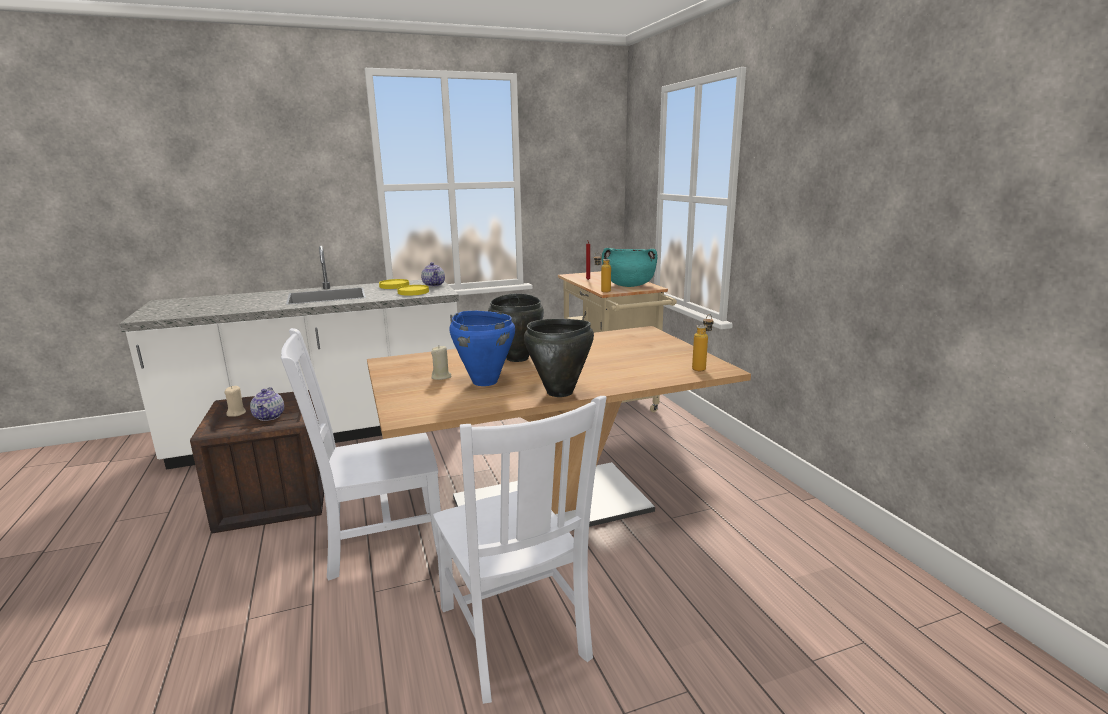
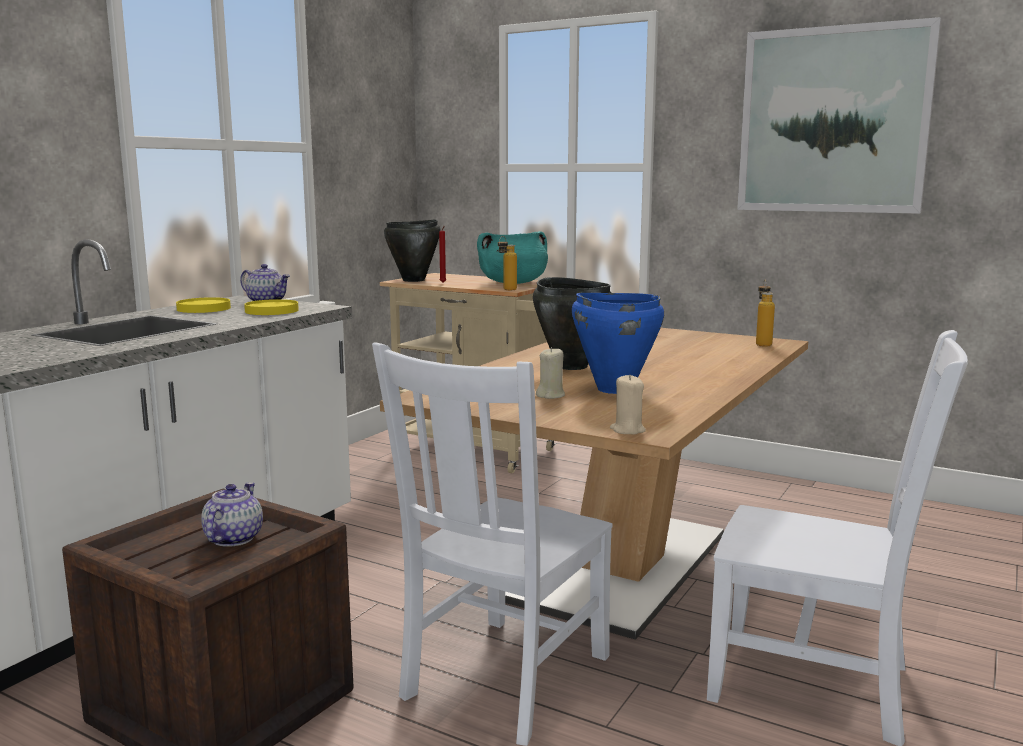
camera: 40 degrees left, 5 degrees down
beige candle [225,386,246,417] -> beige candle moved to [610,374,646,435]
teapot [250,387,284,421] -> teapot turned 120 degrees counterclockwise [201,483,263,547]
black cooking pot [524,319,594,397] -> black cooking pot moved to [384,219,440,282]
none -> picture [737,17,941,214]

